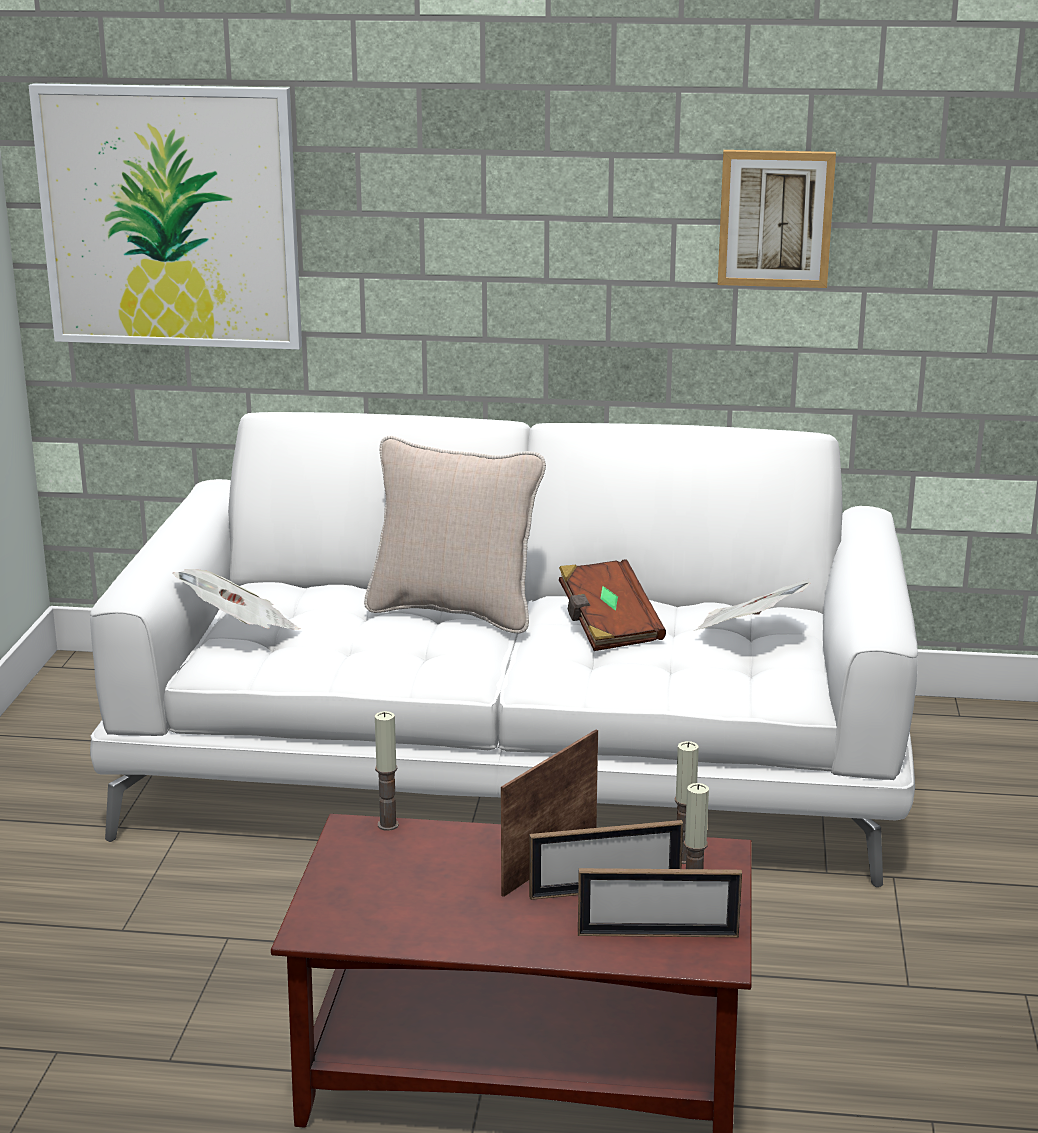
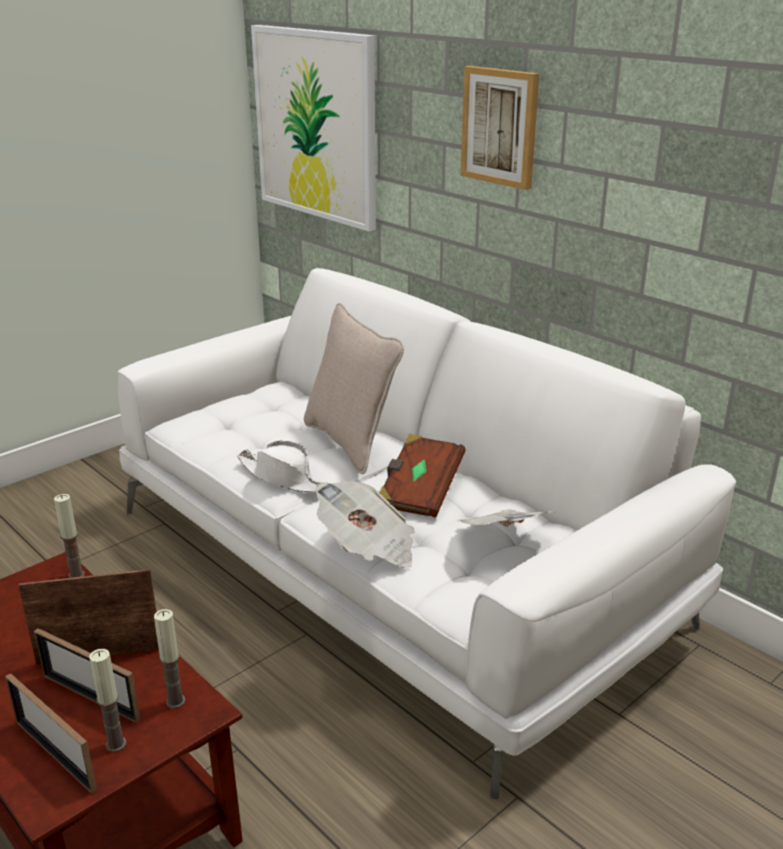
camera: 40 degrees right, 5 degrees up
newspaper [172,569,301,630] -> newspaper moved to [316,481,415,568]
picture [718,150,836,288] -> picture moved to [461,66,539,190]
none -> white hat [237,440,326,492]

